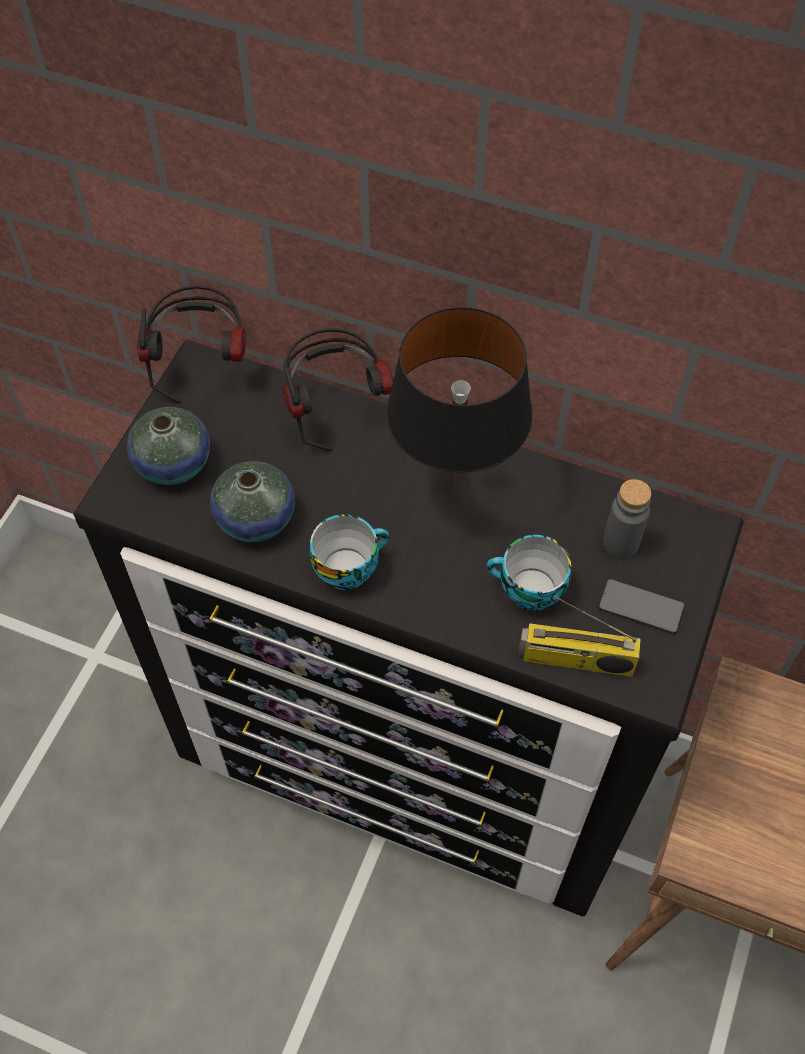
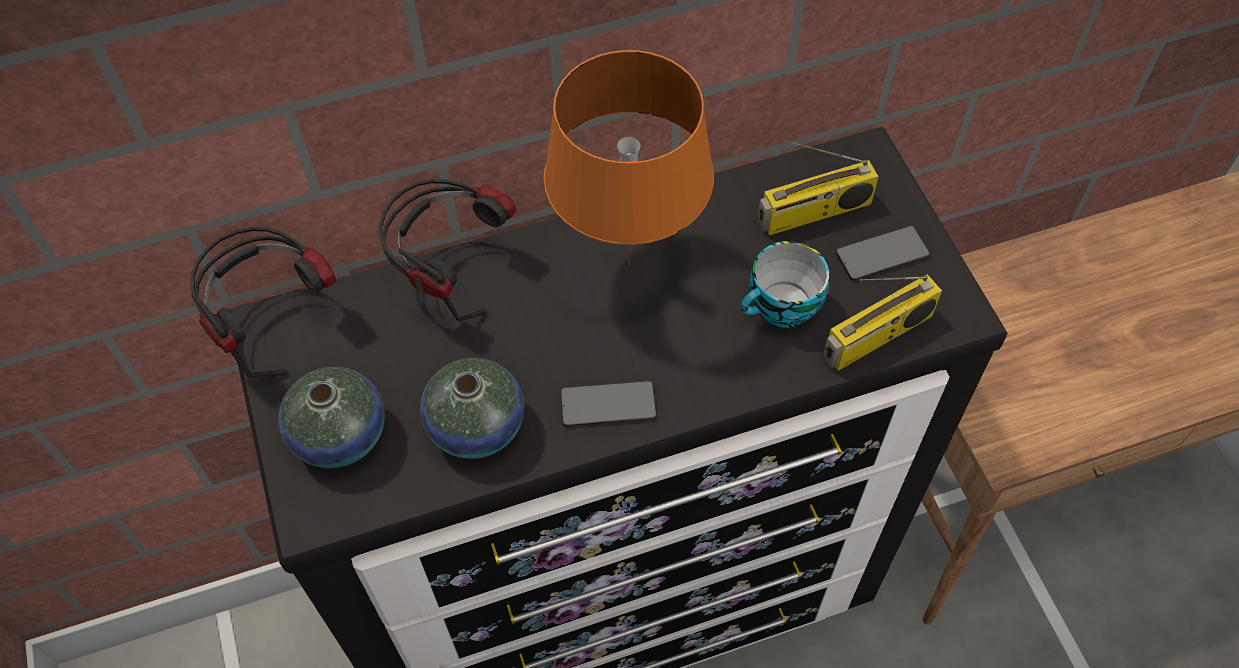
camera: 40 degrees left, 0 degrees up
cup [309,514,389,590] -> phone [560,381,657,427]
black table lamp [386,307,532,487] -> orange table lamp [544,50,714,265]
grey bottle [603,479,651,559] -> radio [757,142,879,235]

